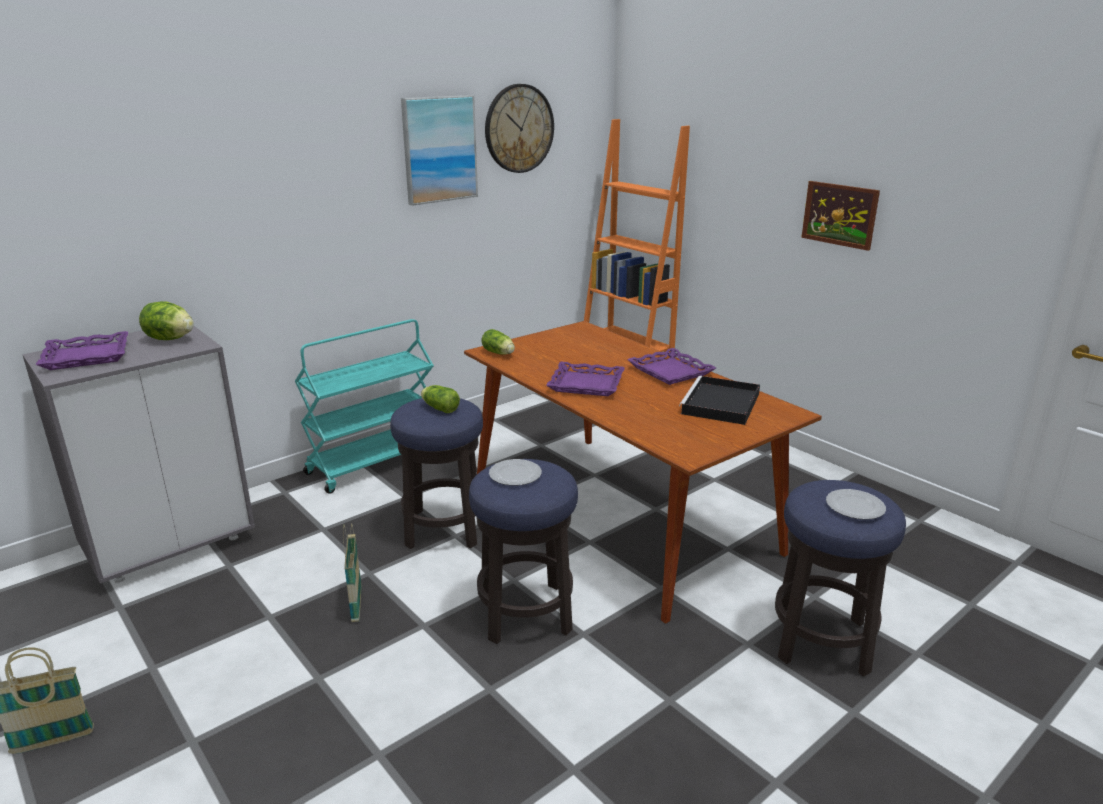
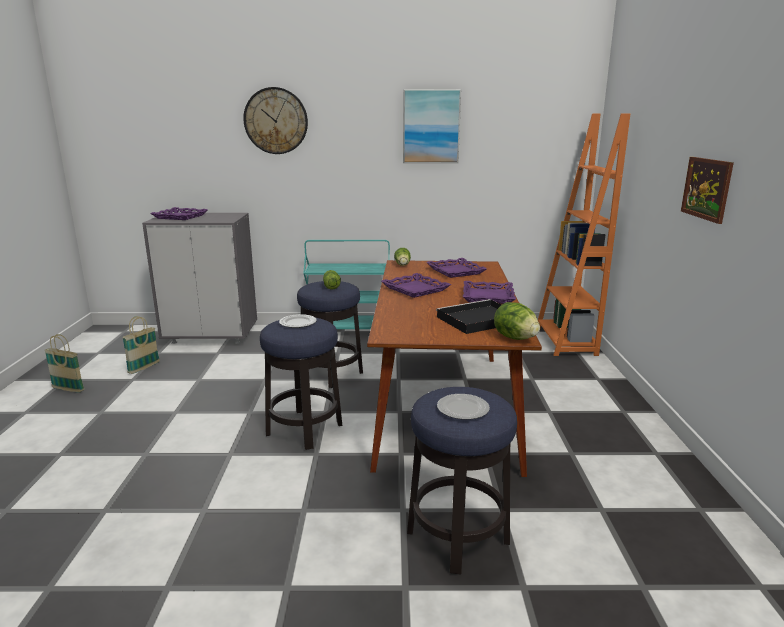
camera: 40 degrees right, 5 degrees down
lettuce [139,301,194,340] -> lettuce moved to [494,302,540,340]
basket [343,523,361,622] -> basket moved to [122,316,160,374]
wall clock [485,84,554,173] -> wall clock moved to [243,87,308,154]
none -> purple tray [426,258,487,278]

